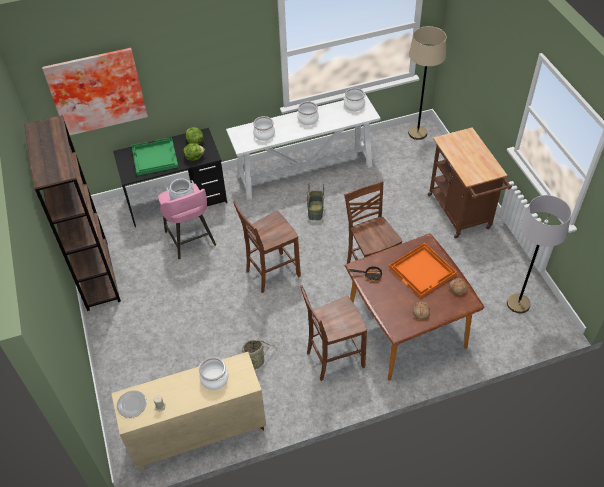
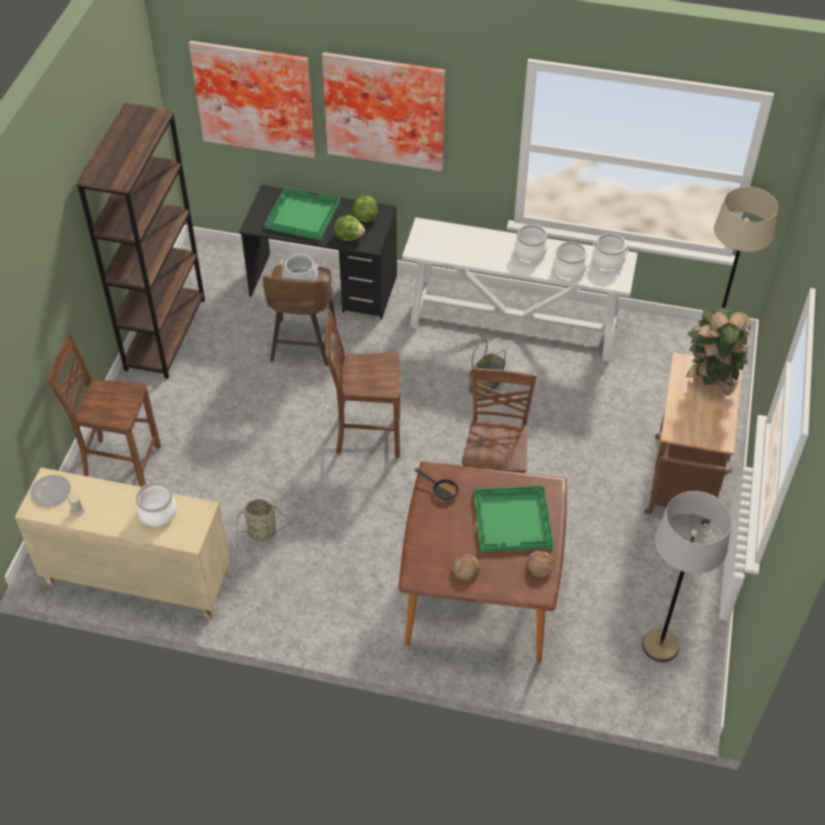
camera: 30 degrees right, 0 degrees up
pink stool [158,183,216,259] -> brown stool [263,264,337,366]
cooking pot [253,116,275,141] -> cooking pot moved to [553,242,587,279]
brown chair [300,285,367,381] -> brown chair moved to [47,334,161,487]
orange tray [389,243,457,298] -> green tray [473,485,554,552]
none -> picture [322,52,445,171]
none -> potted plant [686,307,750,396]

